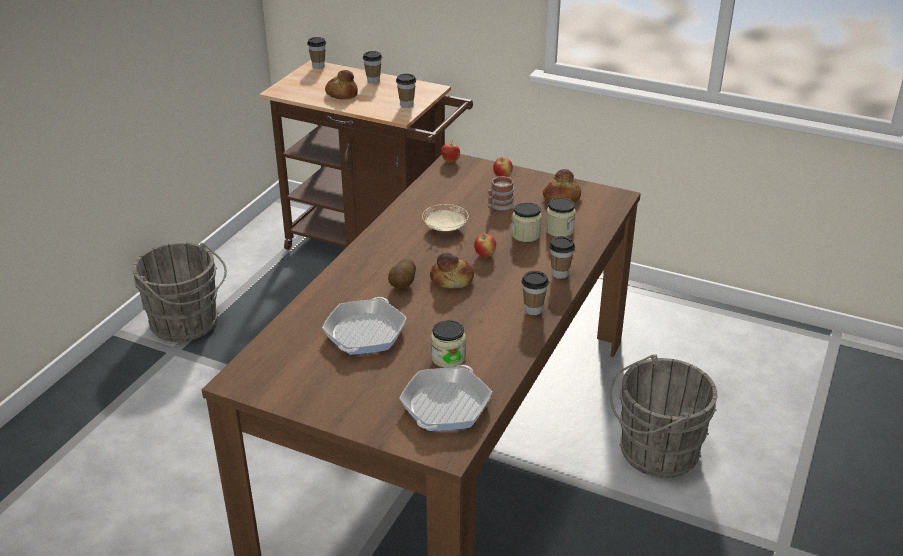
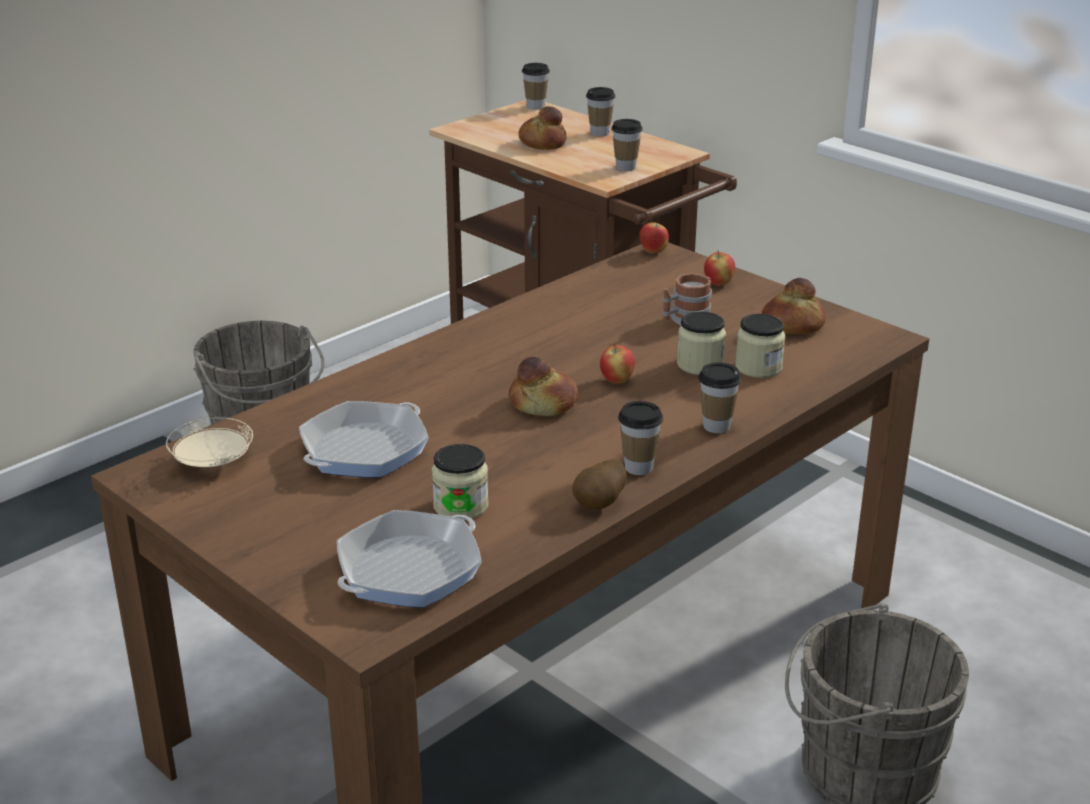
camera: 20 degrees right, 5 degrees down
potato [388,258,416,289] -> potato moved to [572,459,627,510]
beige plate [422,204,468,231] -> beige plate moved to [166,417,253,467]

